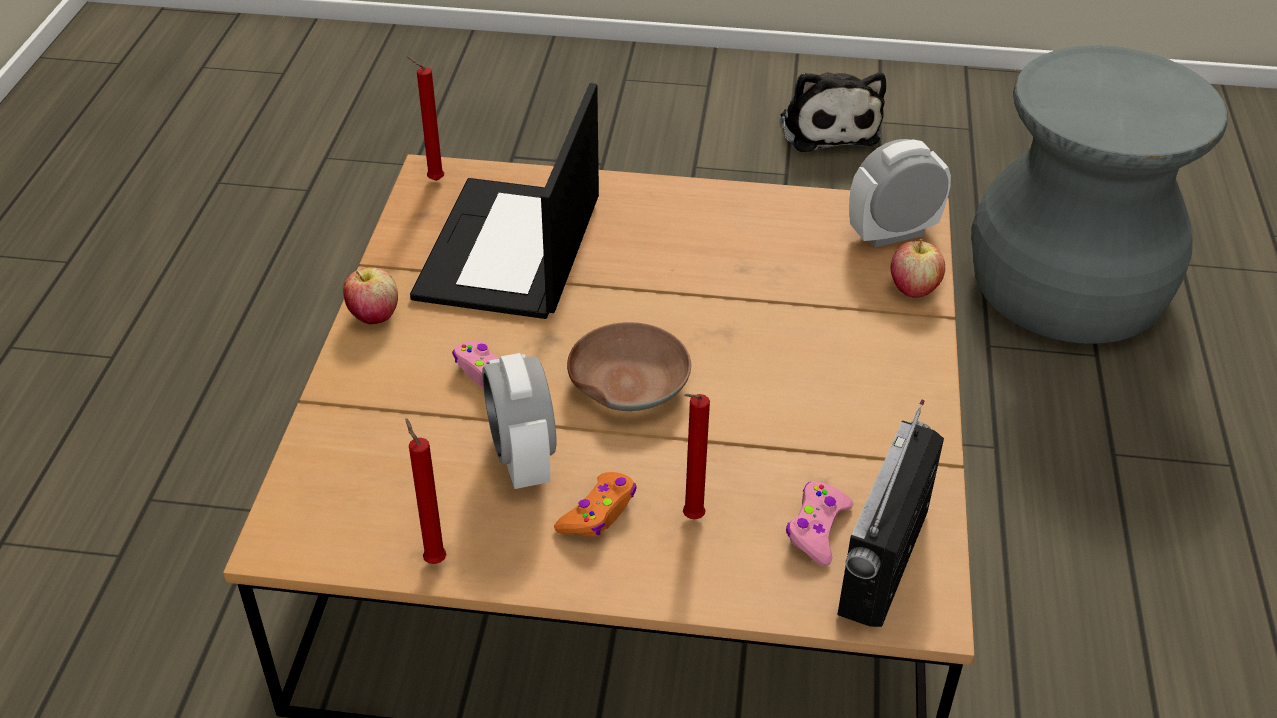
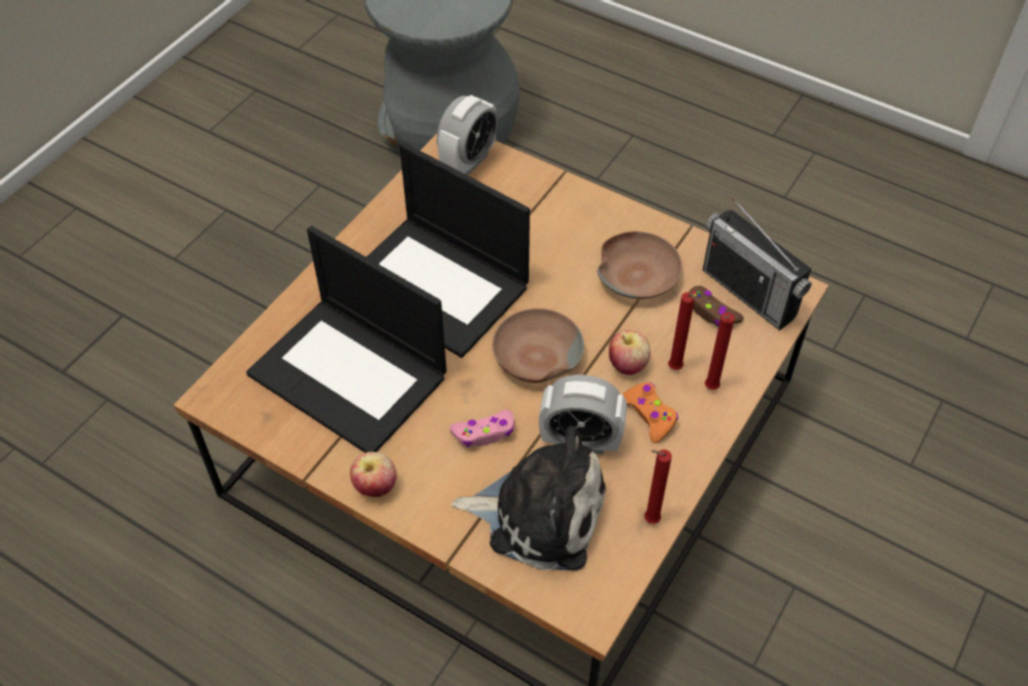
camera: 65 degrees left, 10 degrees up
red candle [408,57,444,181] -> red candle moved to [705,313,735,390]
plush toy [781,72,886,152] -> plush toy moved to [452,425,606,571]
pink game controller [786,481,854,566] -> brown game controller [688,286,744,327]
alarm clock [849,139,951,247] -> alarm clock turned 150 degrees counterclockwise [437,95,498,175]
apple [891,239,945,297] -> apple moved to [609,330,651,375]
none -> laptop [367,142,530,358]
none -> brown bowl [597,231,682,299]

